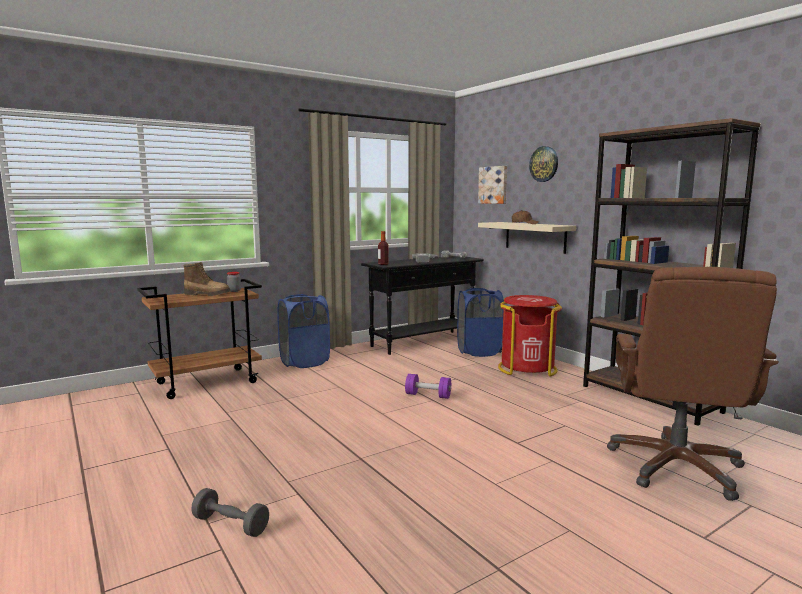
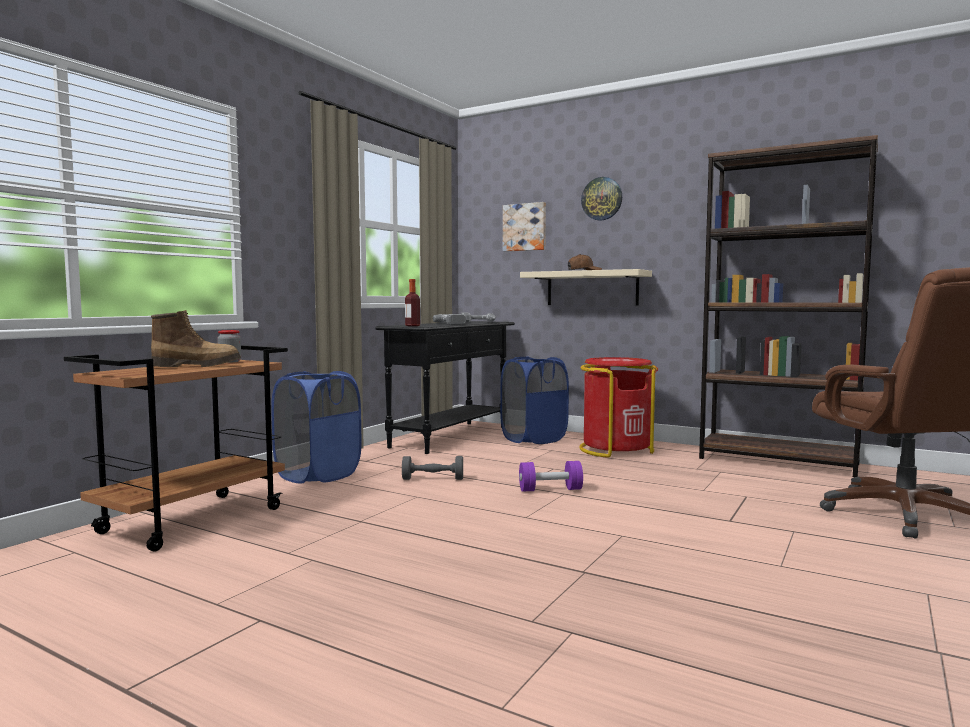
camera: 25 degrees left, 5 degrees down
grey dumbbell [191,488,269,537] -> grey dumbbell moved to [402,456,463,480]

